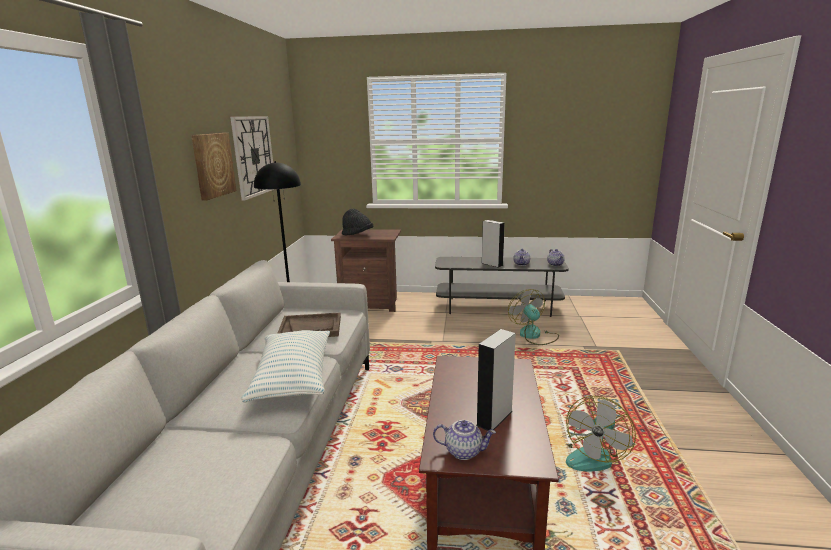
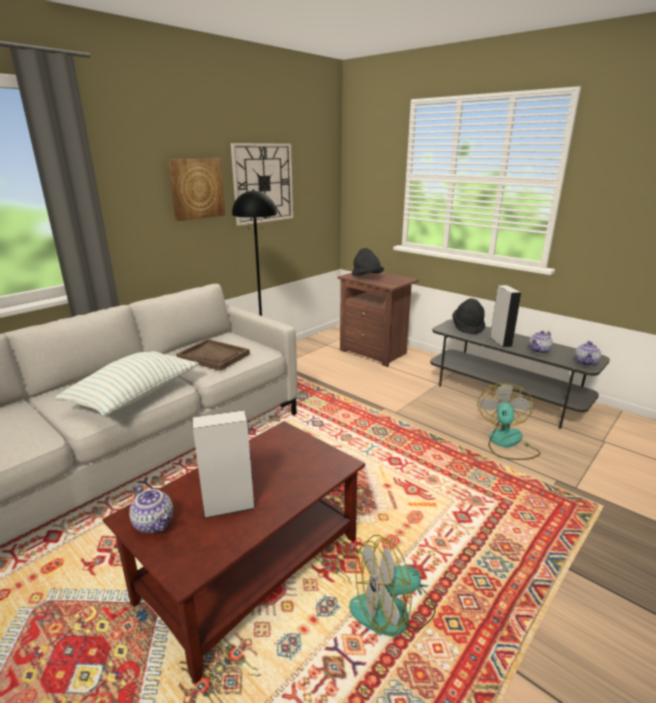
camera: 35 degrees right, 5 degrees up
none -> black hat [452,298,485,334]

